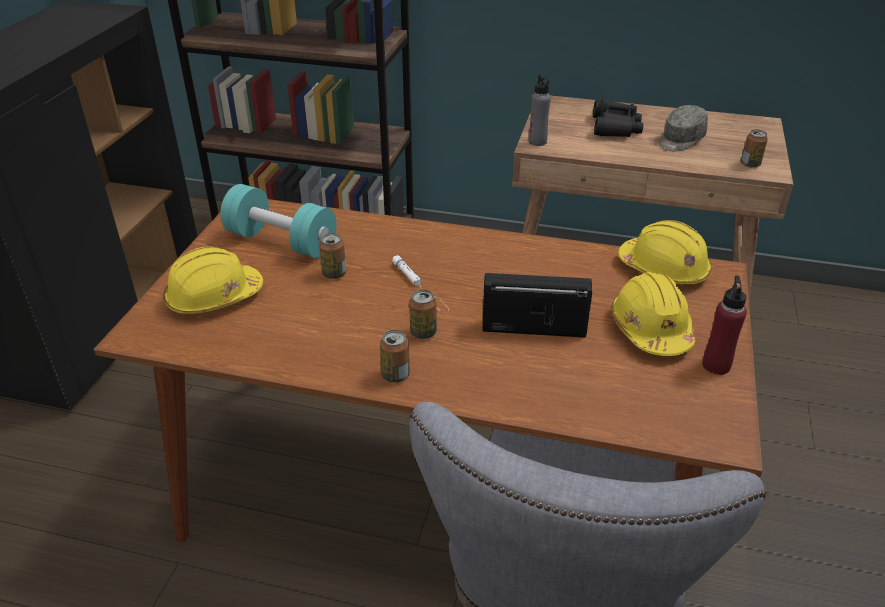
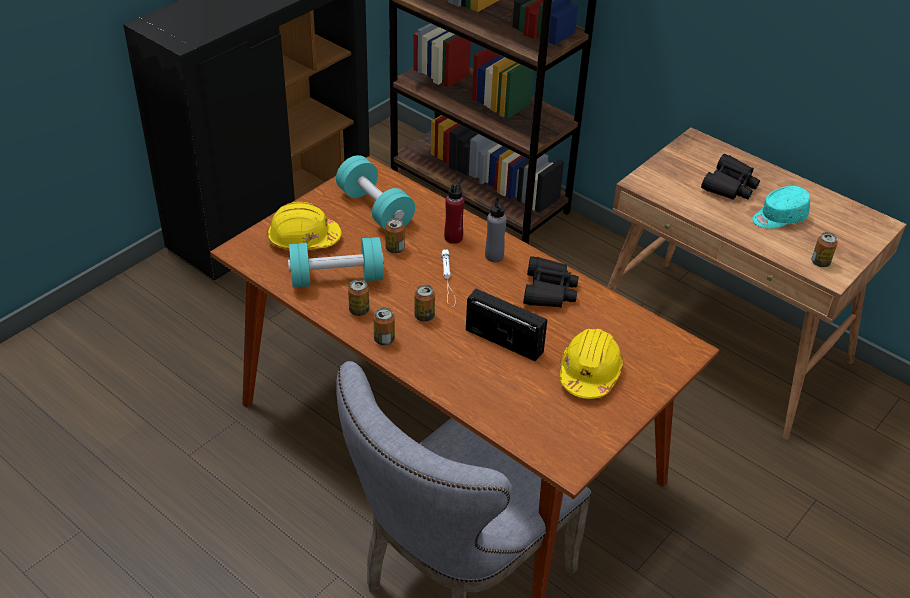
camera: 25 degrees right, 5 degrees up
grey bottle [529,74,551,146] -> grey bottle moved to [485,197,507,262]
yellow hard hat [618,220,712,286] -> none
grey cap [659,105,708,151] -> turquoise cap [752,186,810,229]
red bottle [702,276,747,375] -> red bottle moved to [444,178,464,244]
none -> turquoise dumbbell [288,237,384,287]
none -> can [348,279,369,316]
none -> black binoculars [523,256,579,308]

